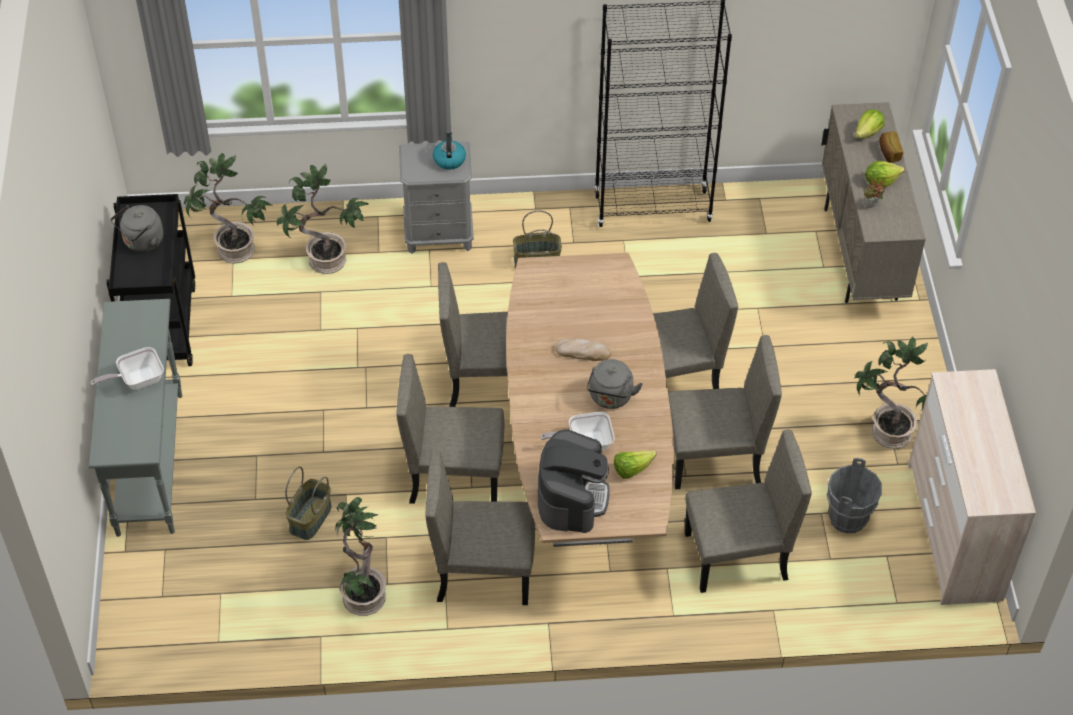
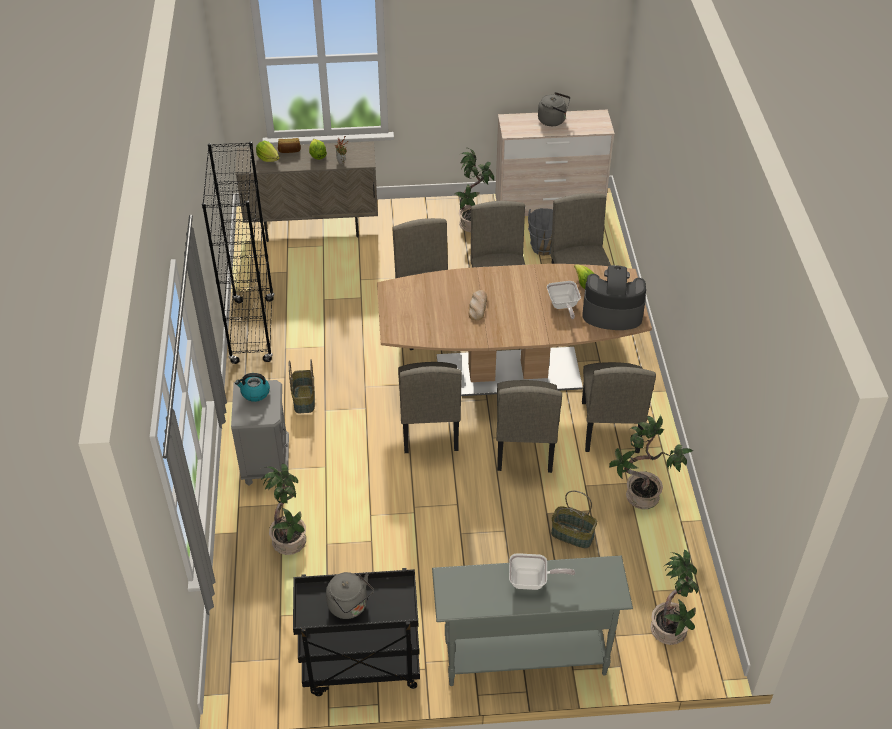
camera: 90 degrees left, 5 degrees down
frying pan [91,347,164,390] -> frying pan turned 60 degrees counterclockwise [509,553,575,590]
potted plant [184,153,273,264] -> potted plant moved to [650,550,699,645]
grey kettle [587,359,643,409] -> grey kettle moved to [538,92,570,126]

